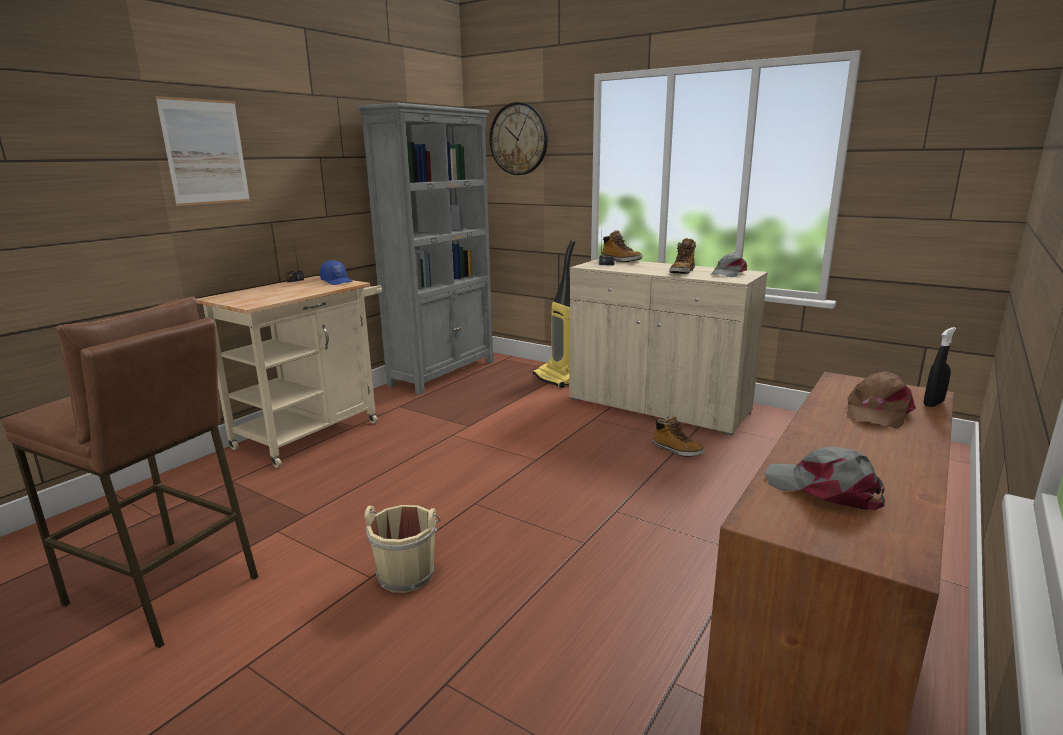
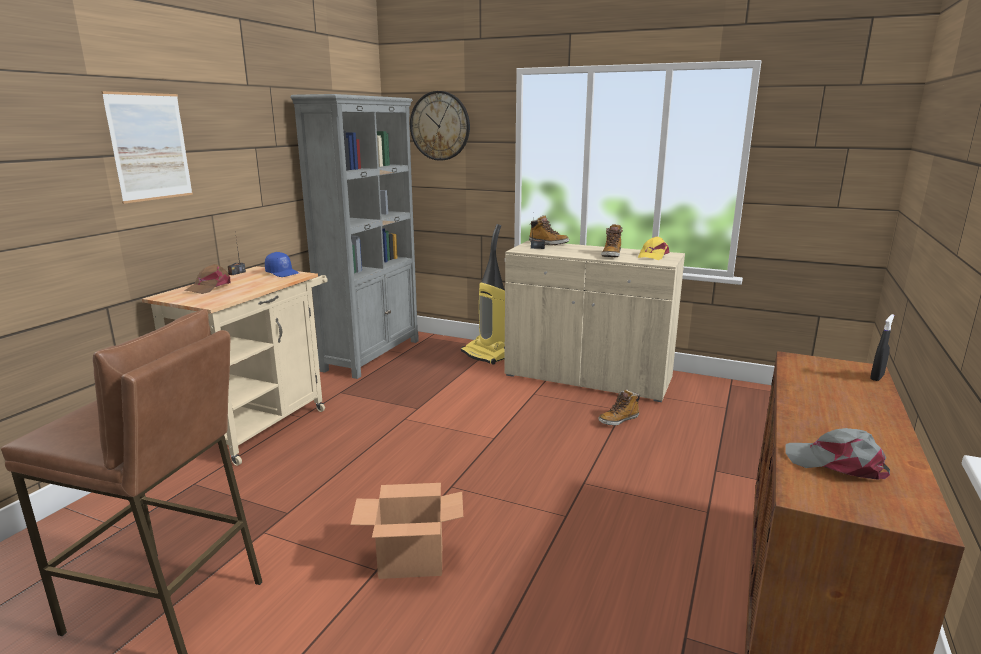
camera: 10 degrees left, 0 degrees up
beige bucket [365,505,440,593] -> cardboard box [351,483,463,579]
boot [653,415,705,457] -> boot turned 120 degrees clockwise [598,389,640,426]
grey cap [711,252,747,278] -> yellow cap [638,236,669,260]
brown cap [847,371,916,429] -> brown cap moved to [185,264,231,294]

